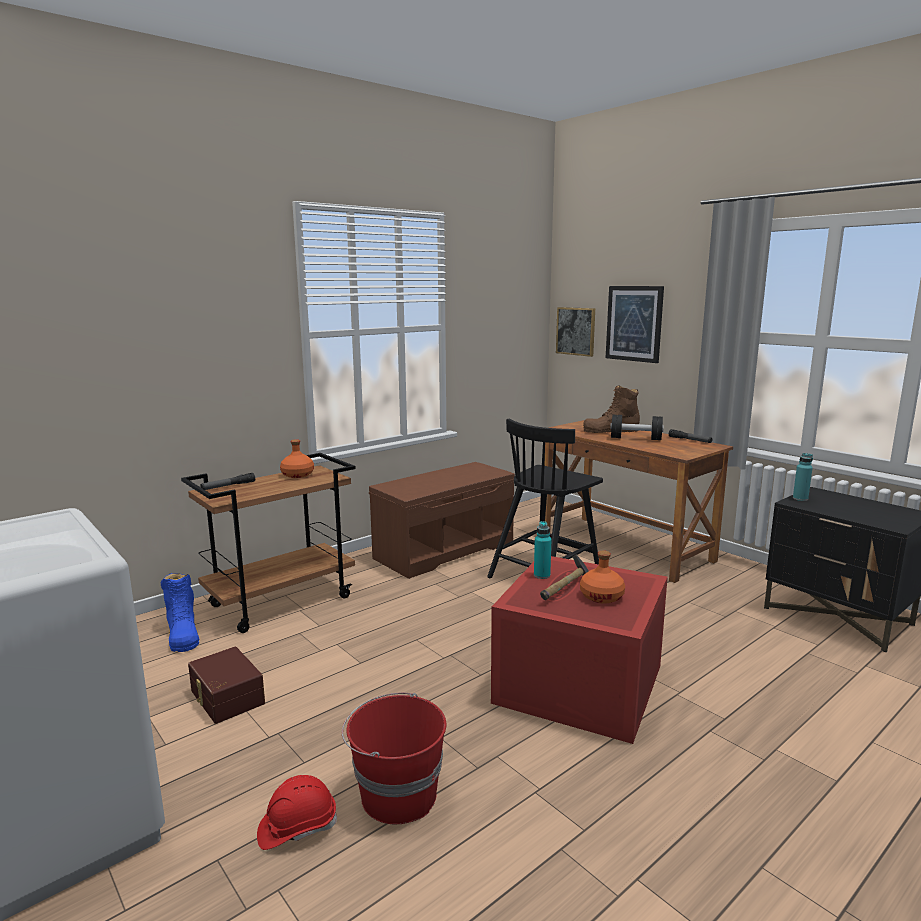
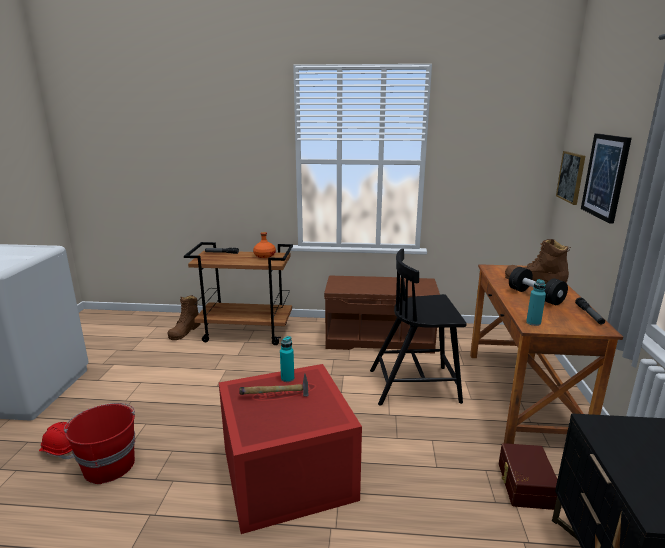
camera: 45 degrees right, 5 degrees up
blue boot [161,573,200,652] -> brown boot [168,295,200,340]
brown storage box [188,647,265,724] -> brown storage box moved to [499,443,558,510]
orange bottle [580,550,625,604] -> none
turquoise bottle [793,453,813,501] -> turquoise bottle moved to [526,279,546,326]

